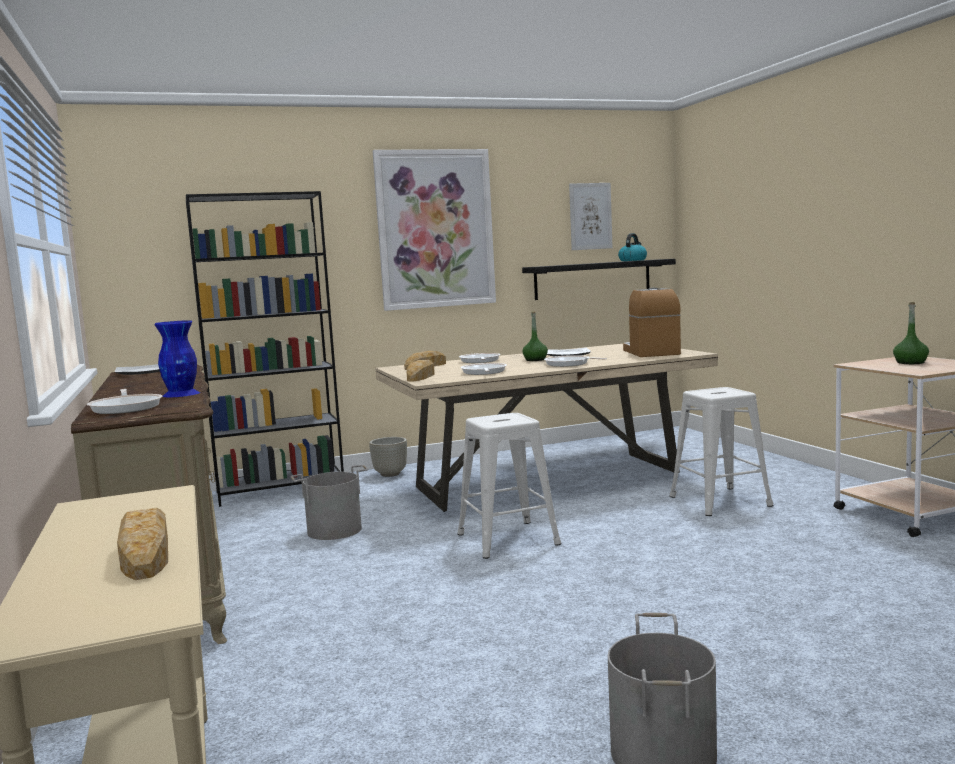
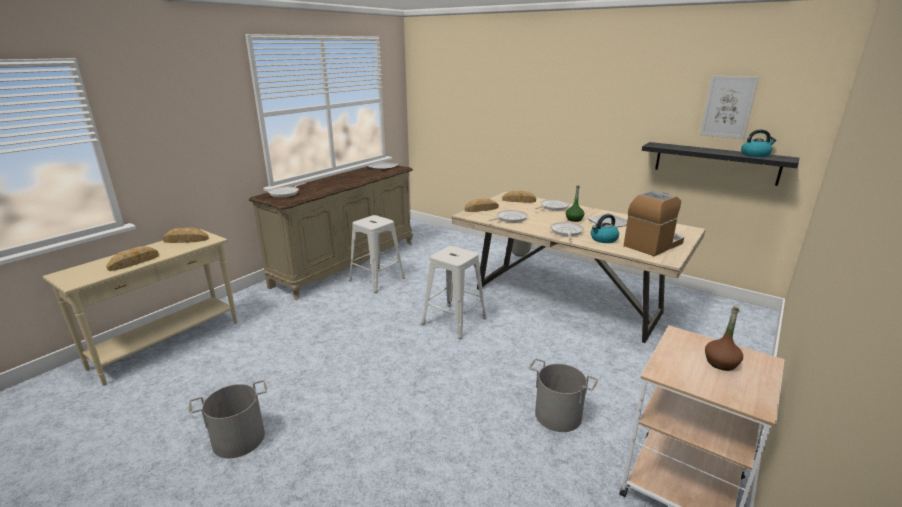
camera: 55 degrees right, 15 degrees up
blue vase [154,320,200,397] -> none
grey bookcase [186,191,344,507] -> none
grey bucket [290,465,368,540] -> grey bucket moved to [529,359,598,432]
picture [373,149,496,311] -> none
white stool [670,387,774,516] -> white stool moved to [348,215,406,293]
green bottle [893,302,929,364] -> brown bottle [705,306,743,371]
none -> bread [163,228,209,243]
none -> kettle [591,214,619,243]

